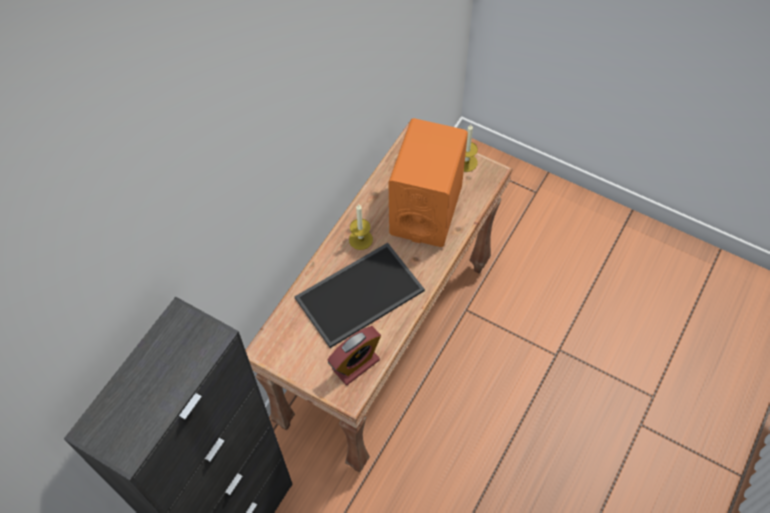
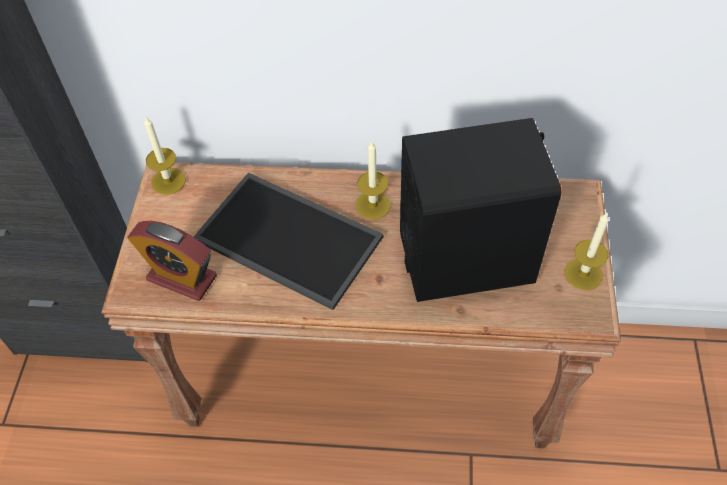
camera: 65 degrees right, 5 degrees down
orange speaker [389,118,468,247] -> black speaker [400,118,561,302]
none -> candle [144,117,186,195]

